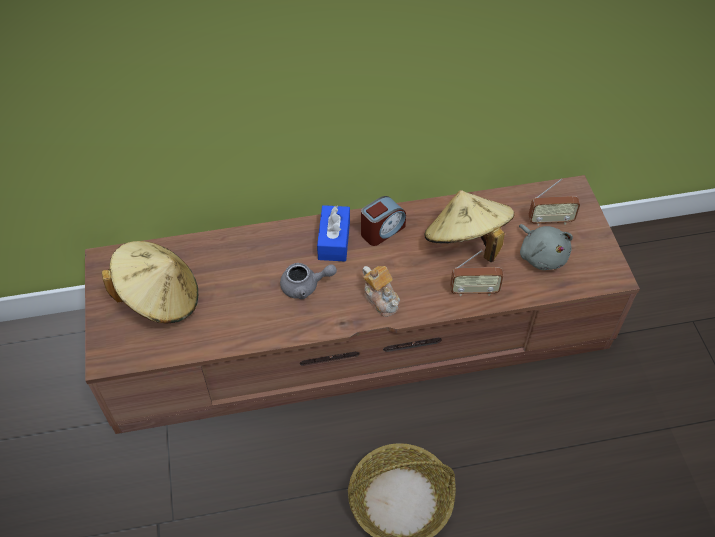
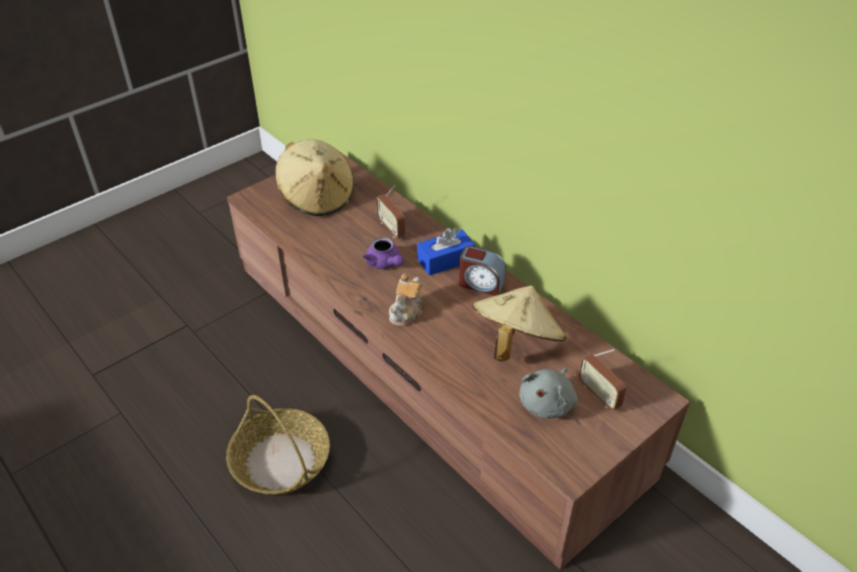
camera: 60 degrees right, 10 degrees down
grey teapot [280,263,337,299] -> purple teapot [363,237,404,269]
radio [450,250,503,296] -> radio moved to [376,185,405,238]

